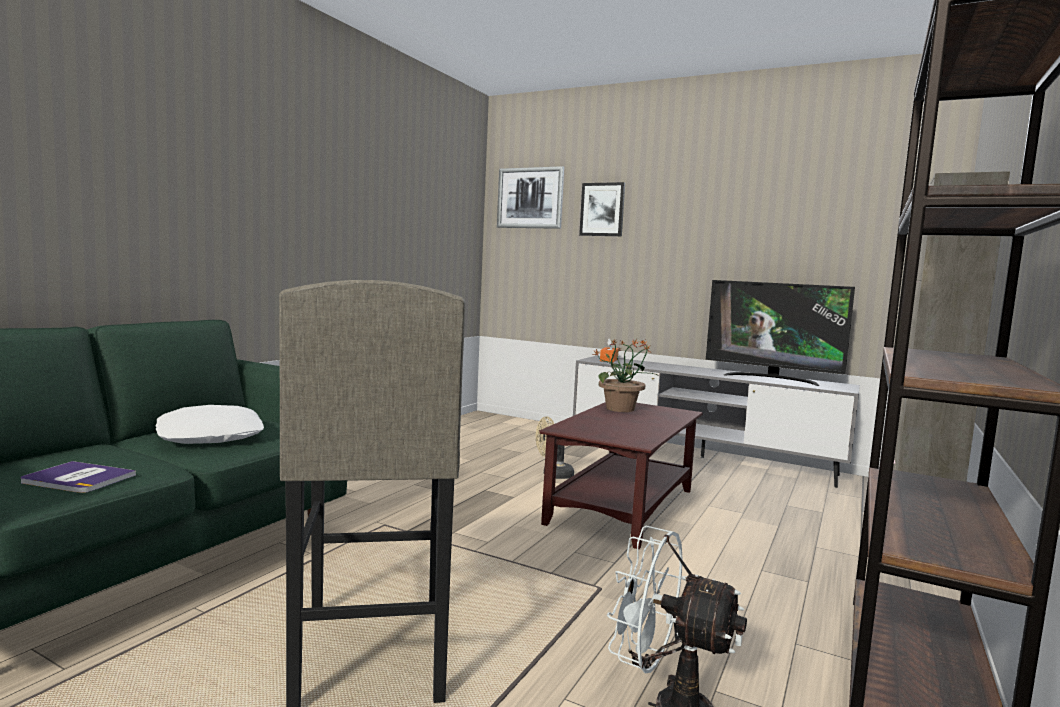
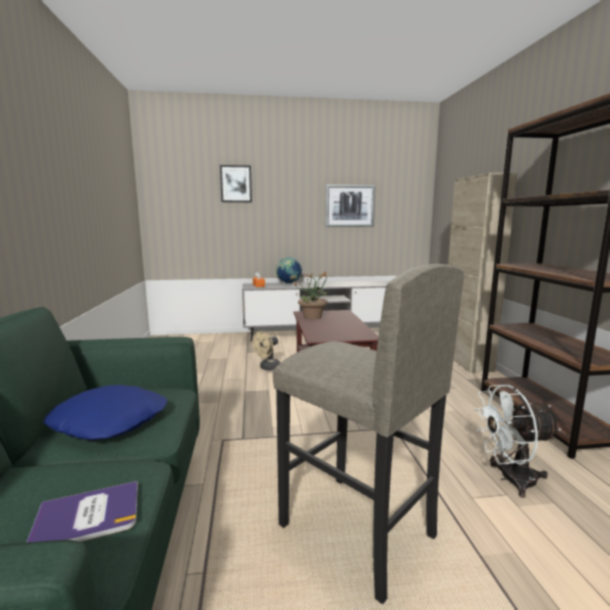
camera: 35 degrees left, 5 degrees up
white pillow [156,405,264,444] -> blue pillow [43,385,168,441]
picture [497,166,564,229] -> picture moved to [326,185,375,227]
television [706,280,855,386] -> none
none -> globe [276,257,302,284]

